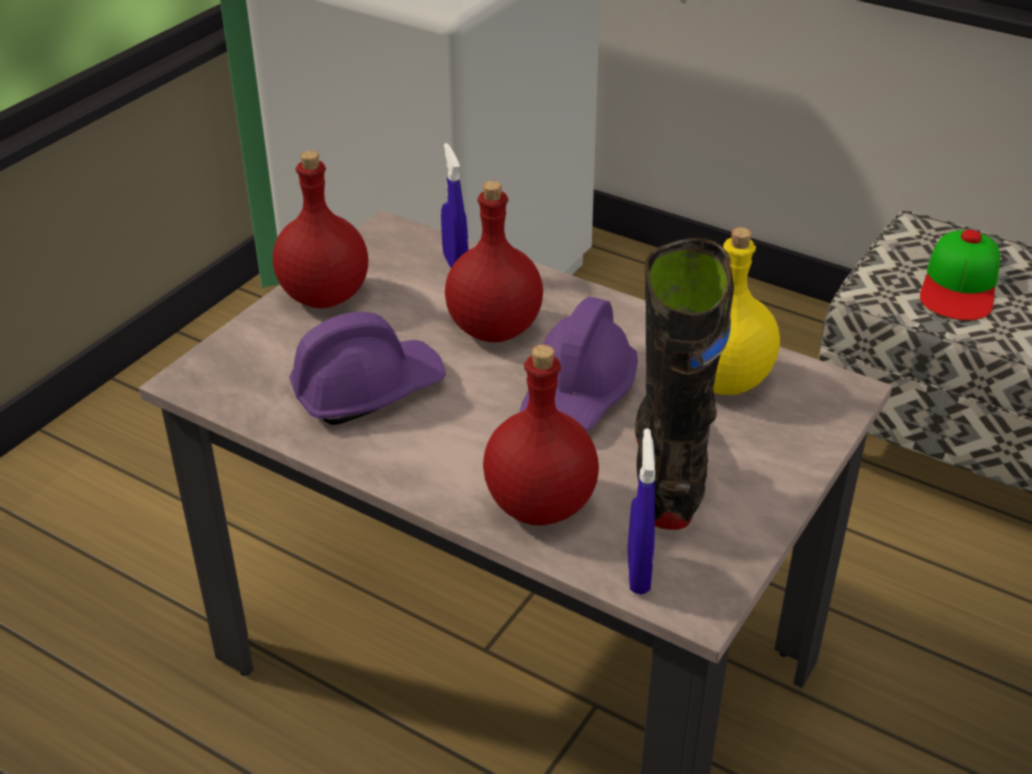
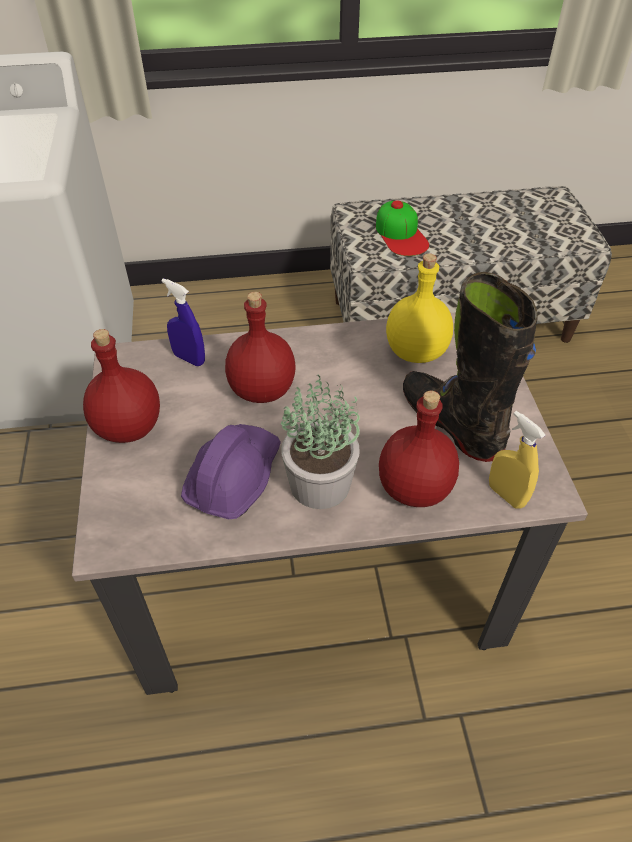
camera: 40 degrees left, 10 degrees up
purple hard hat [520,297,638,431] -> none
blue spray bottle [628,429,655,594] -> yellow spray bottle [489,411,545,509]
none -> potted plant [281,375,360,509]

